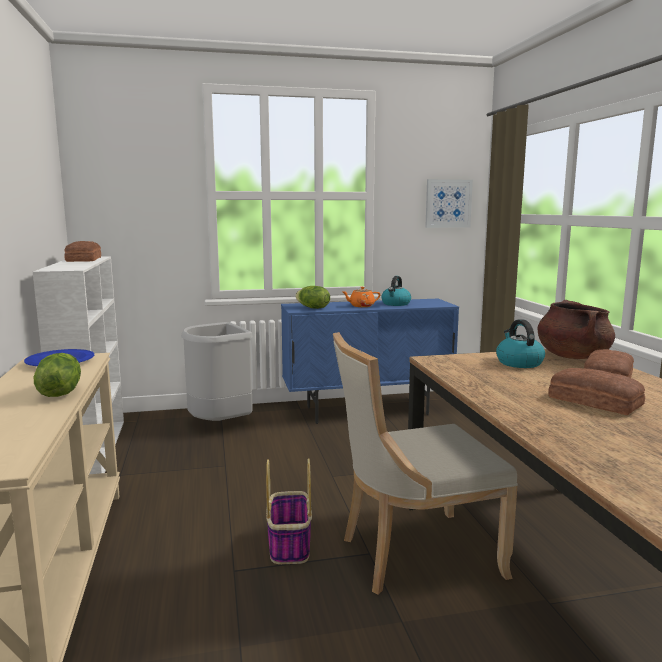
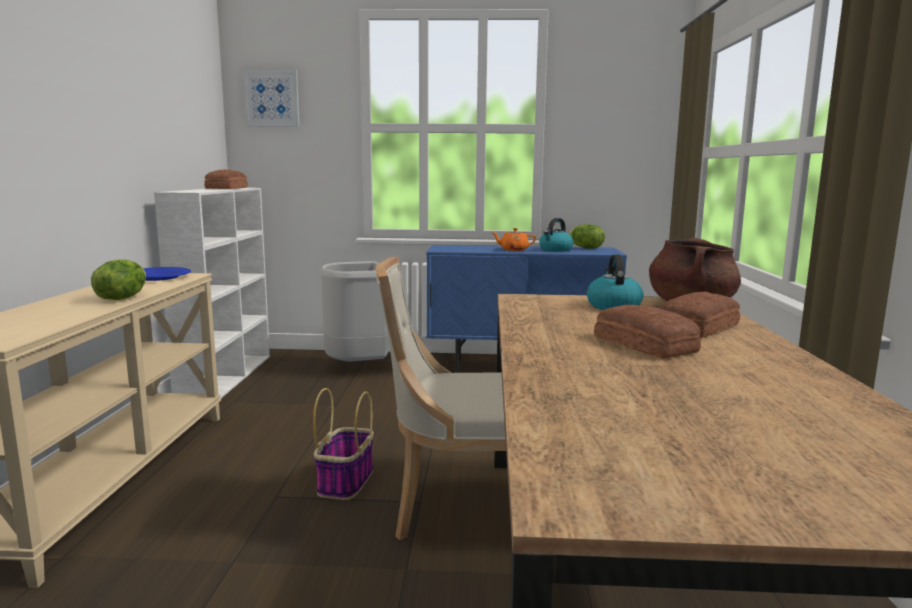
camera: 15 degrees right, 0 degrees up
lettuce [296,286,330,309] -> lettuce moved to [568,224,605,249]
picture [425,179,473,228] -> picture moved to [242,70,299,127]

